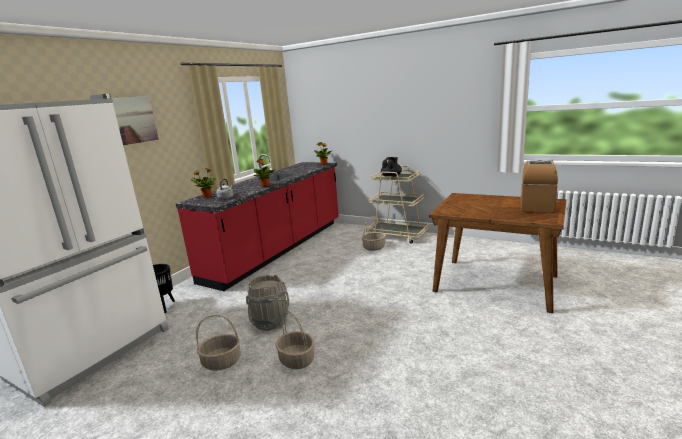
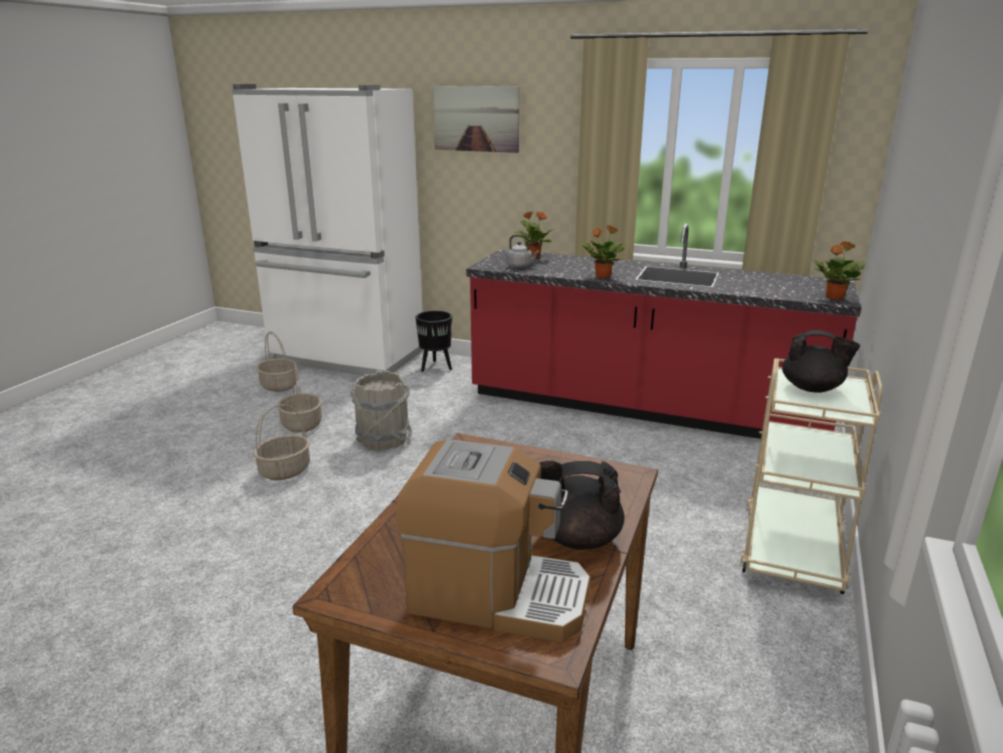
camera: 80 degrees right, 5 degrees up
basket [362,216,386,251] -> basket moved to [256,331,298,392]
none -> black teapot [539,461,624,550]

